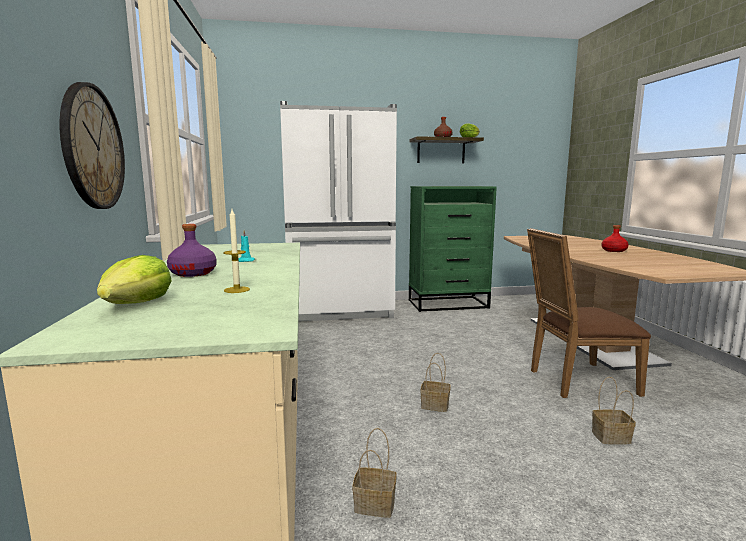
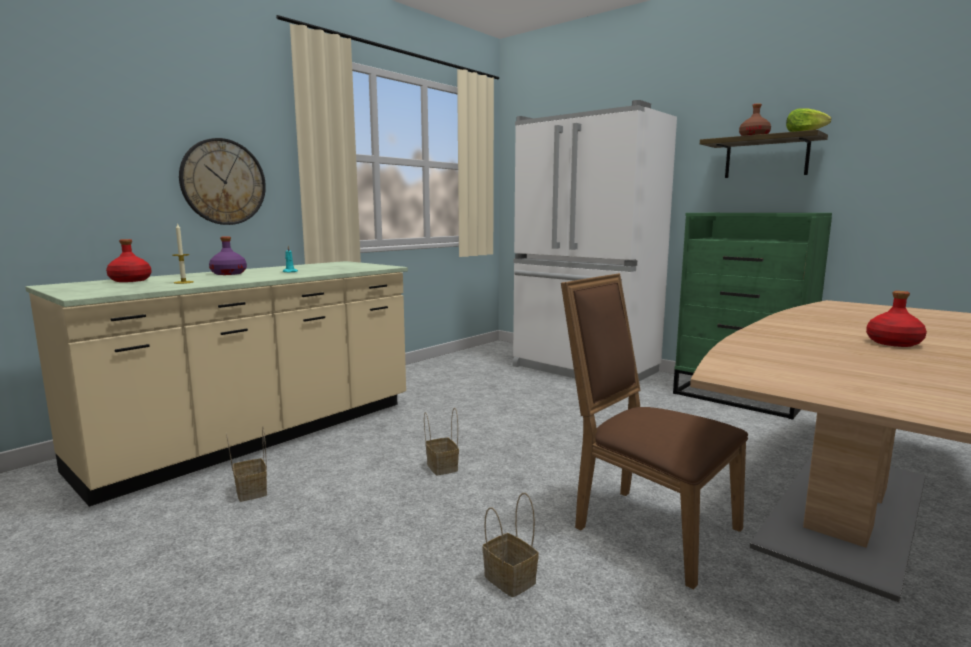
camera: 50 degrees right, 0 degrees up
lettuce [97,255,172,304] -> red bottle [106,239,152,282]

